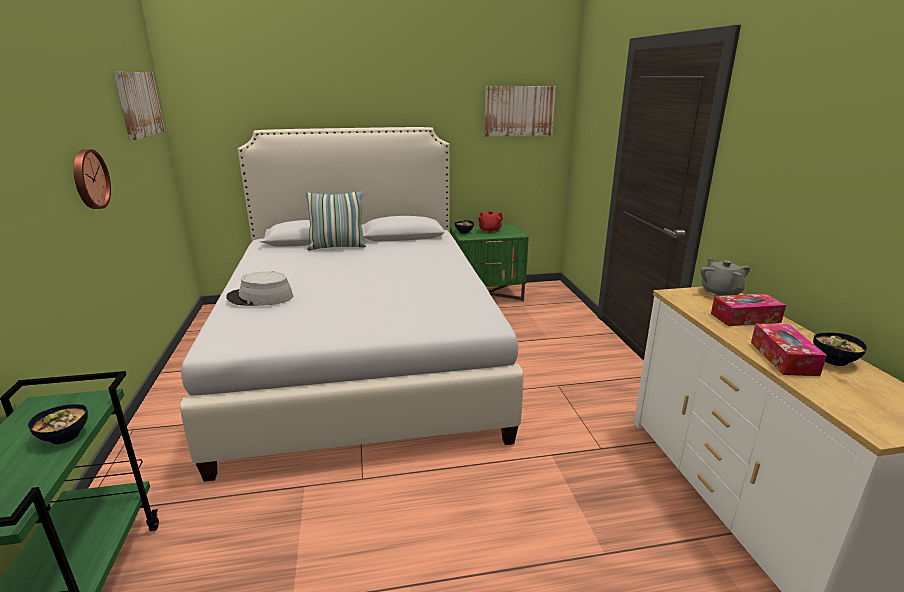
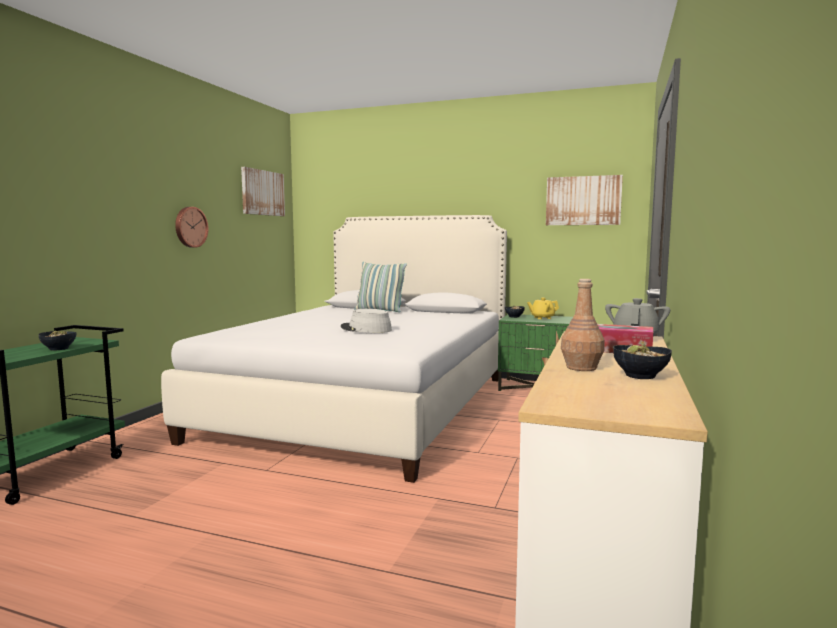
camera: 30 degrees right, 15 degrees down
grey hat [226,271,293,306] -> grey hat moved to [341,309,392,333]
red teapot [478,211,503,233] -> yellow teapot [527,298,559,319]
tissue box [751,324,827,376] -> brown bottle [561,279,604,371]

